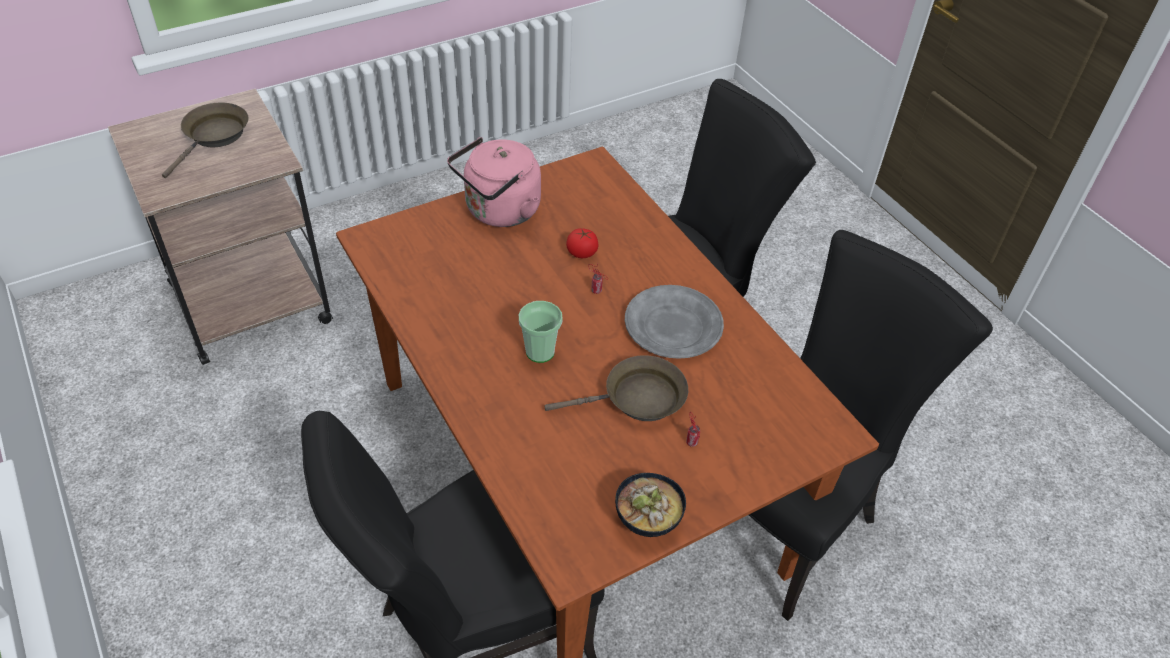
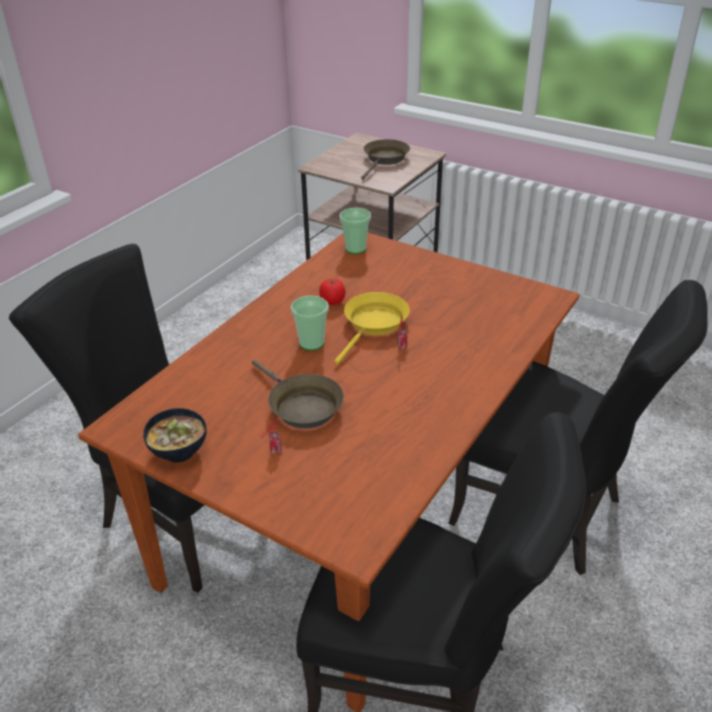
camera: 65 degrees right, 10 degrees down
brown frying pan [162,102,248,178] -> brown frying pan turned 60 degrees counterclockwise [361,139,410,180]
pink kettle [447,137,541,227] -> none
tomato [566,228,598,258] -> tomato moved to [319,279,345,305]
grey plate [625,285,724,359] -> none
none -> yellow frying pan [334,292,410,365]
none -> cup [340,208,371,254]

